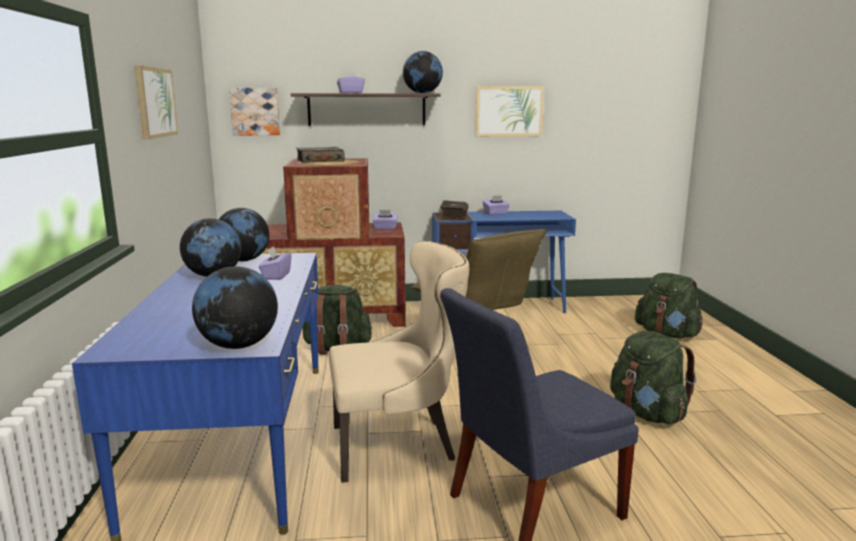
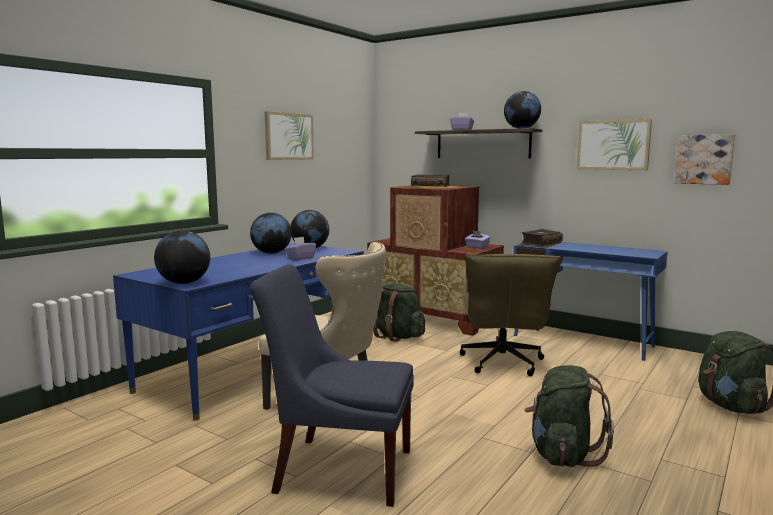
camera: 40 degrees right, 5 degrees down
picture [229,88,280,135] -> picture moved to [675,134,735,185]
purple tissue box [483,195,510,215] -> none

